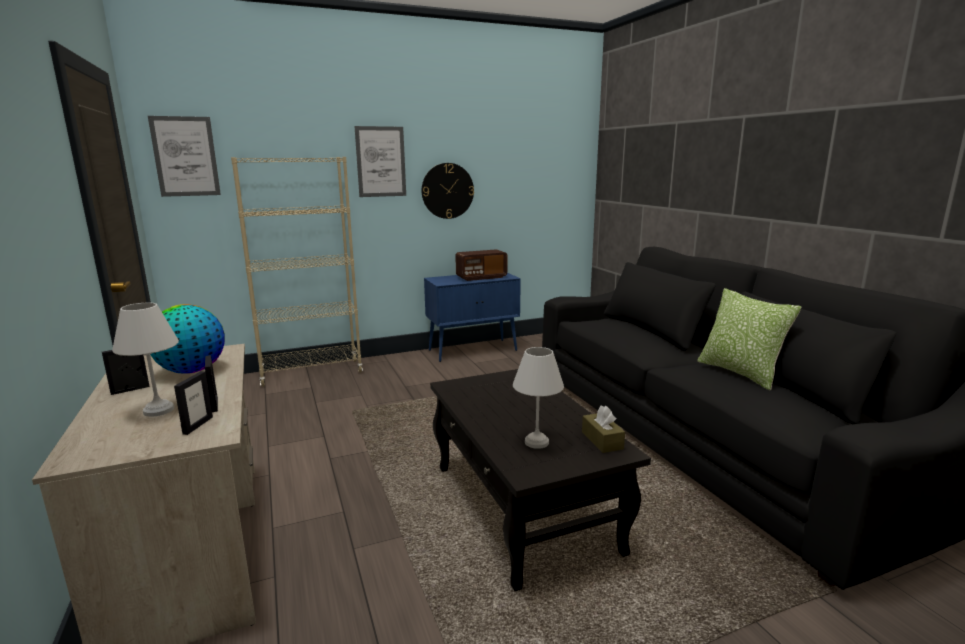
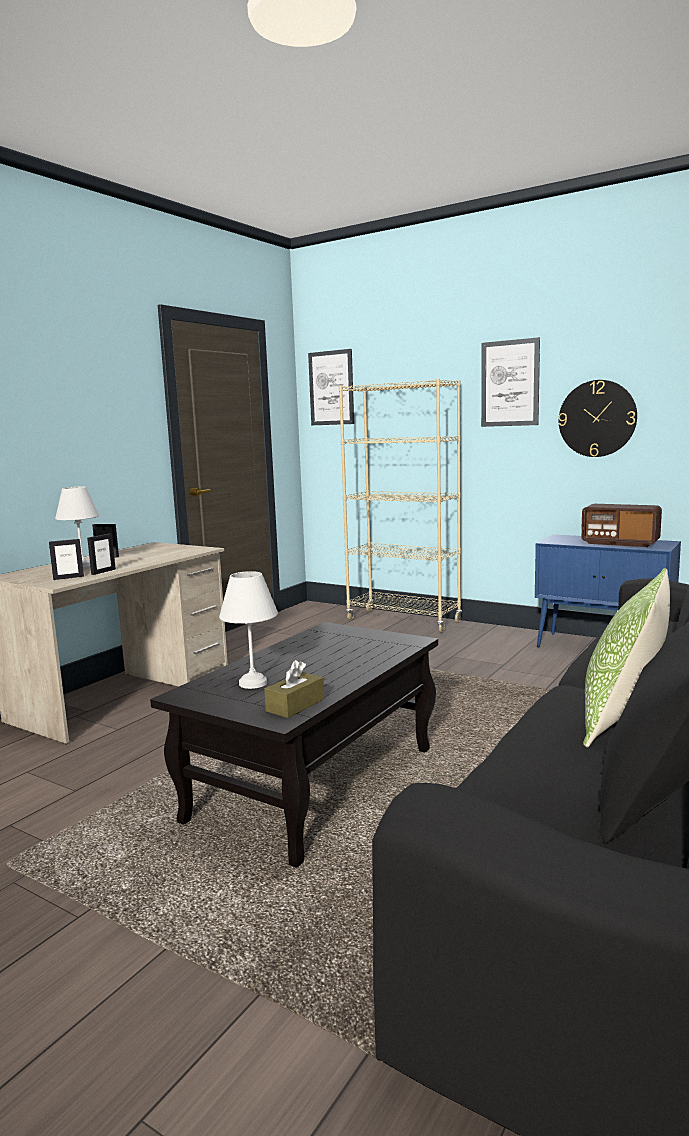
camera: 55 degrees right, 5 degrees down
globe [151,304,225,373] -> none

